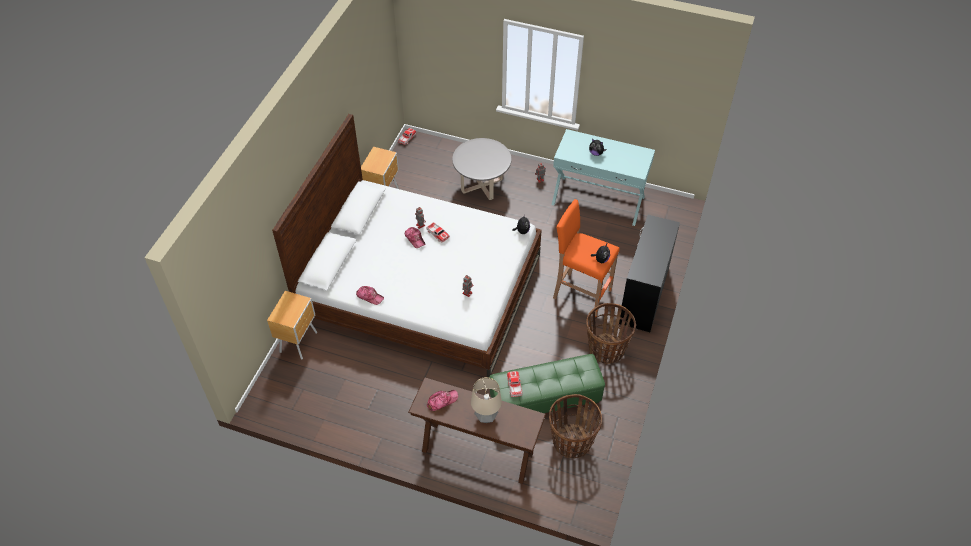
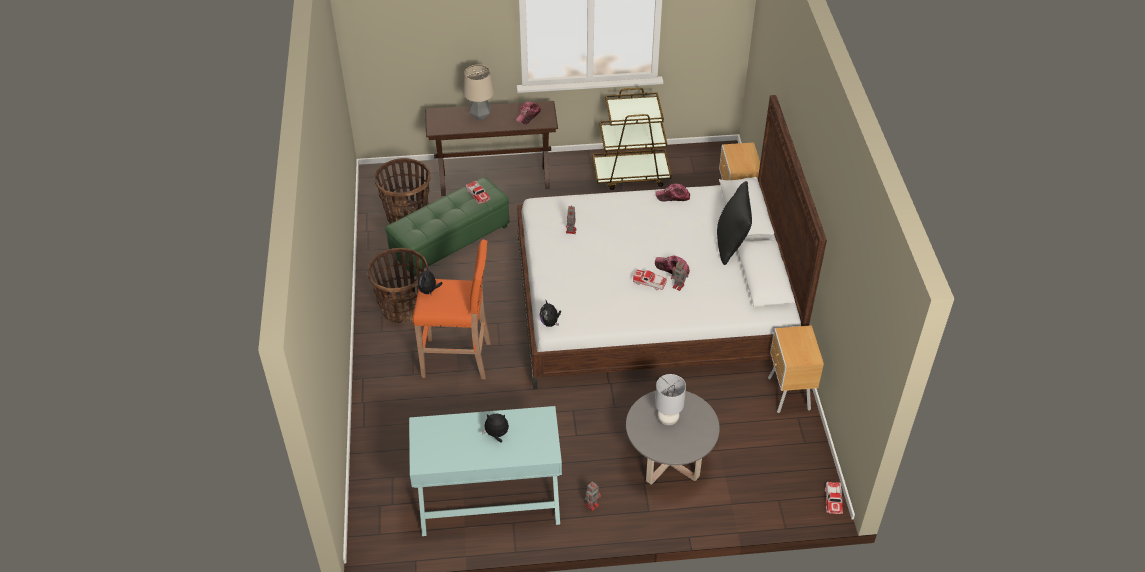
camera: 155 degrees right, 5 degrees down
black desk [619,215,680,332] -> none
none -> brown cart [593,88,672,190]
none -> grey table lamp [655,374,686,425]
none -> black pillow [717,181,752,265]

